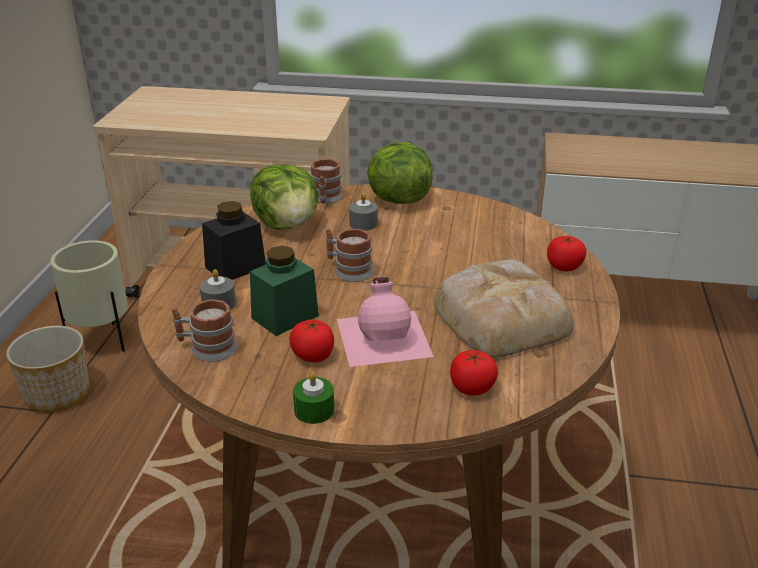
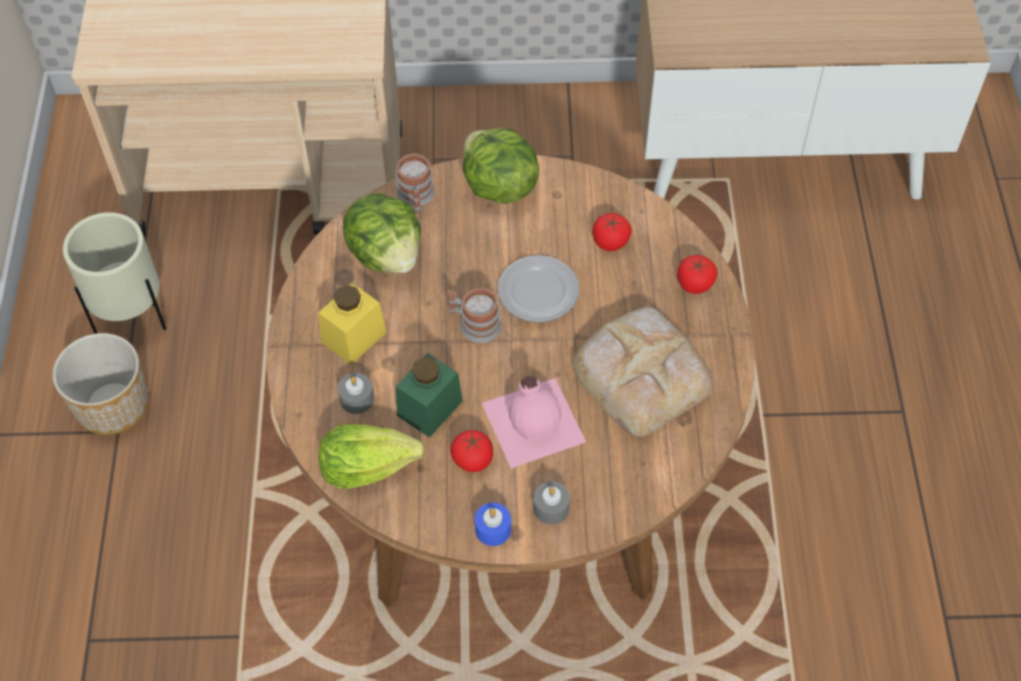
camera: 10 degrees left, 25 degrees up
mug [172,299,237,362] -> lettuce [318,424,425,489]
black jar [202,201,266,280] -> yellow jar [318,283,386,365]
green candle [293,372,334,424] -> blue candle [475,503,511,546]
grey candle [349,193,378,231] -> grey candle moved to [533,481,570,524]
tomato [450,350,498,396] -> tomato moved to [592,213,632,251]
none -> plate [497,255,580,323]

